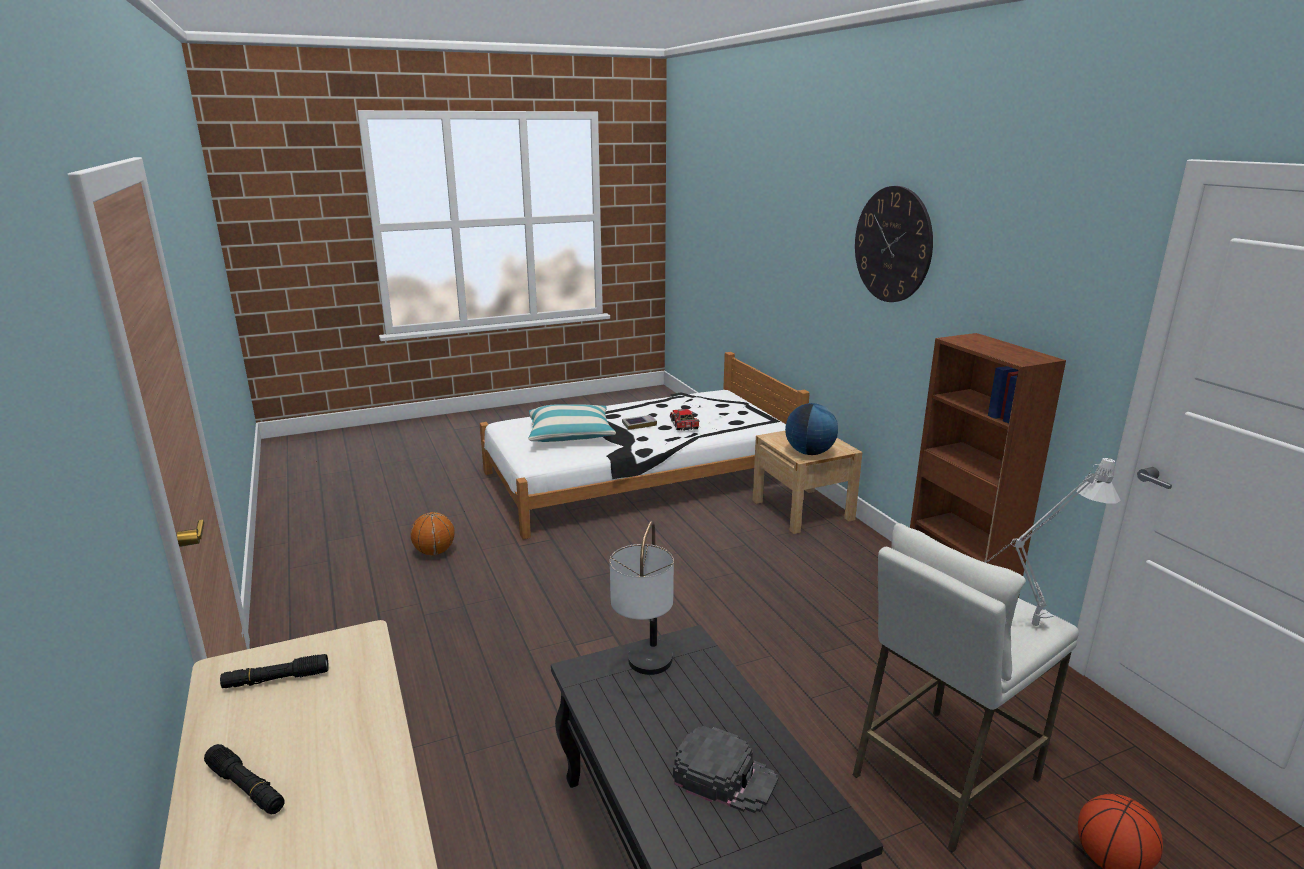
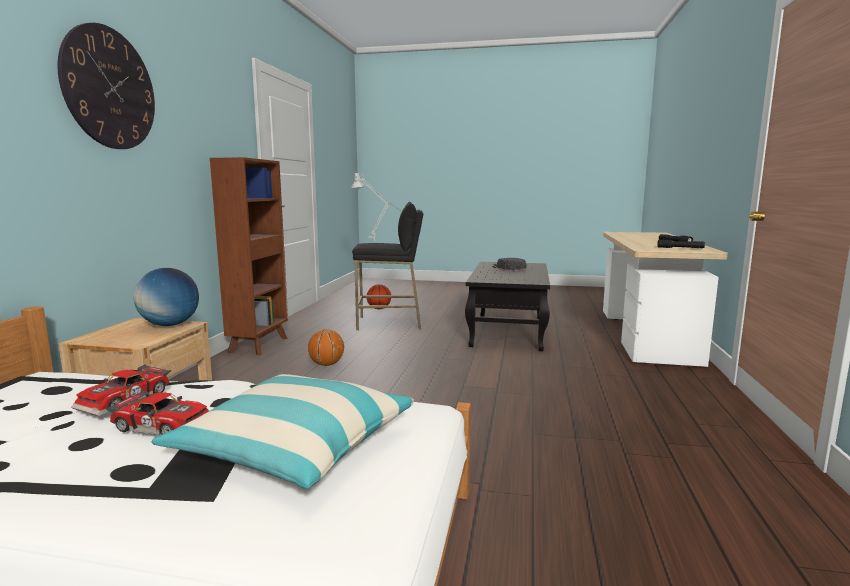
camera: 145 degrees left, 10 degrees down
basketball [410,512,455,555] -> basketball moved to [308,329,344,366]
table lamp [610,521,674,675] -> none
book [622,415,657,430] -> toy car [106,391,209,435]
white stool [853,523,1079,853] -> black stool [352,202,423,330]

